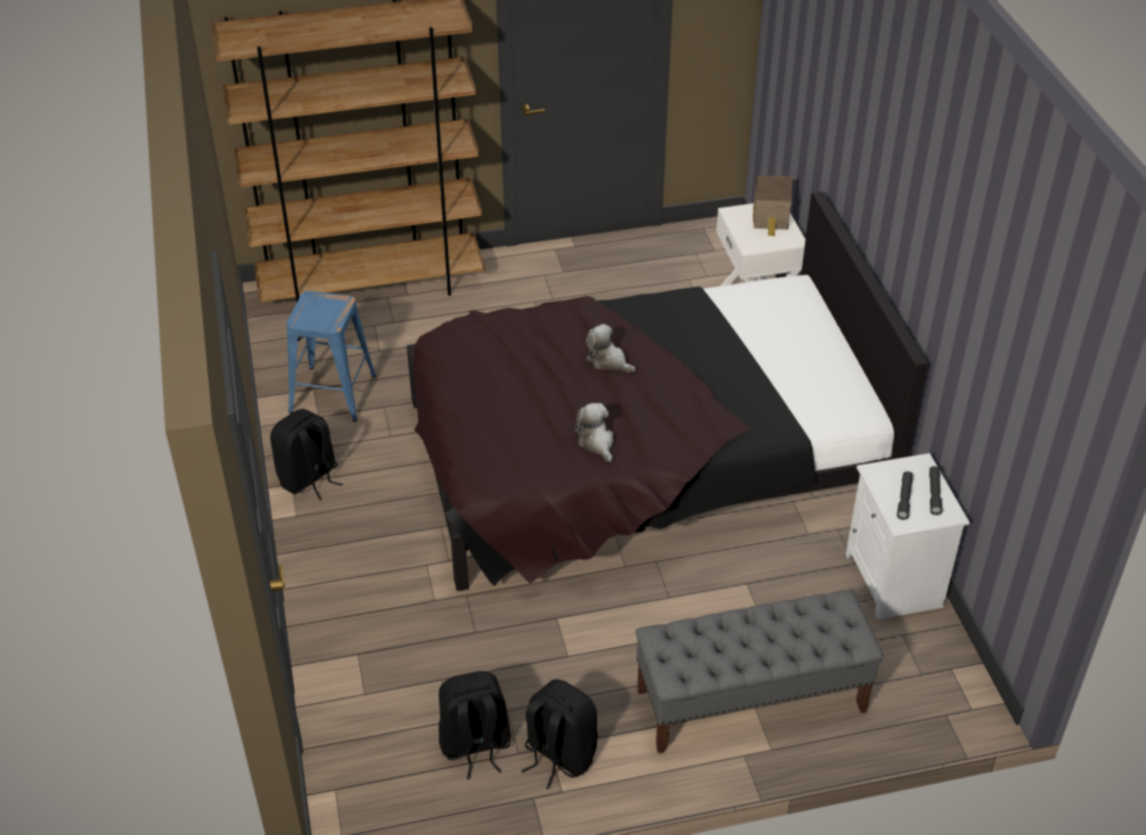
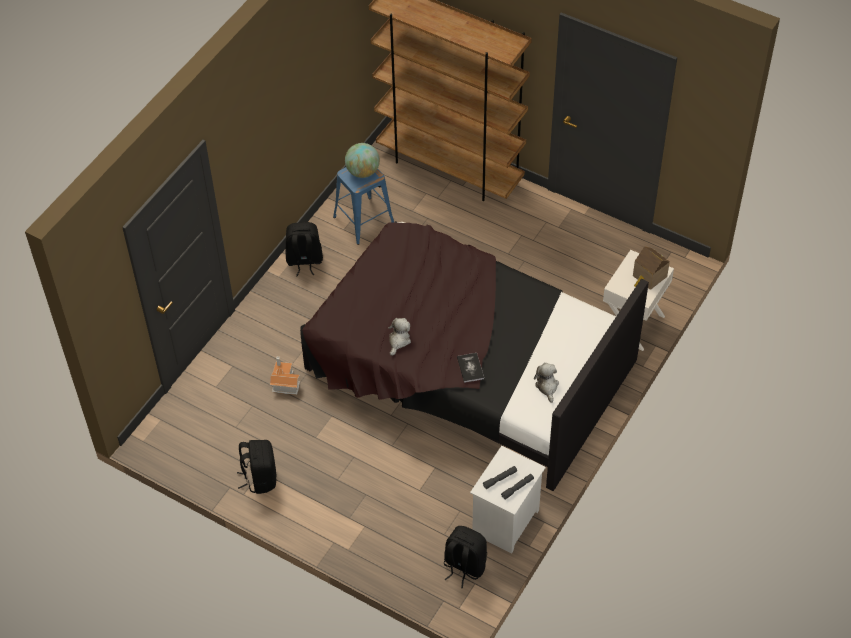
camera: 45 degrees right, 10 degrees up
black backpack [439,671,511,779] -> black backpack moved to [444,526,487,588]
plush toy [586,324,636,373] -> plush toy moved to [534,363,559,403]
grey bench [636,589,884,754] -> none
none -> toy house [270,357,300,395]
none -> globe [345,143,380,178]
none -> book [457,353,484,383]

